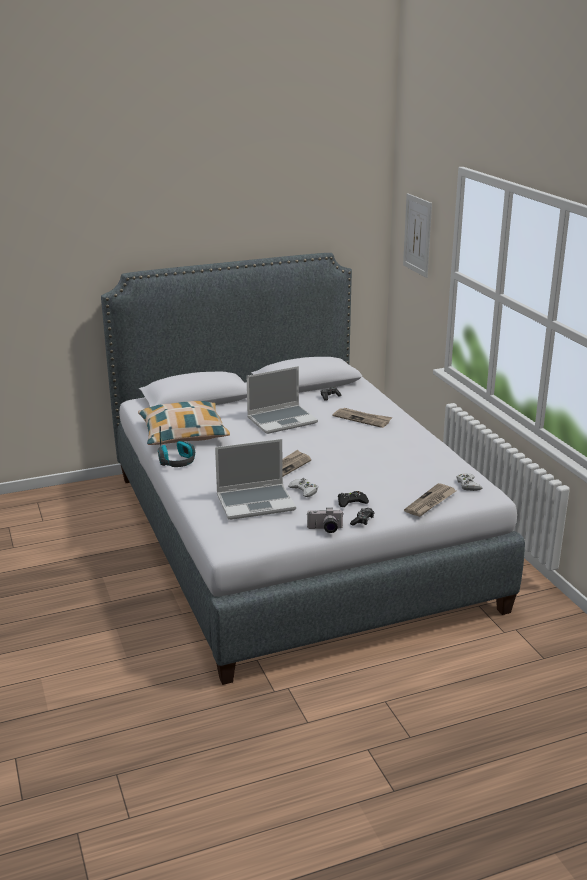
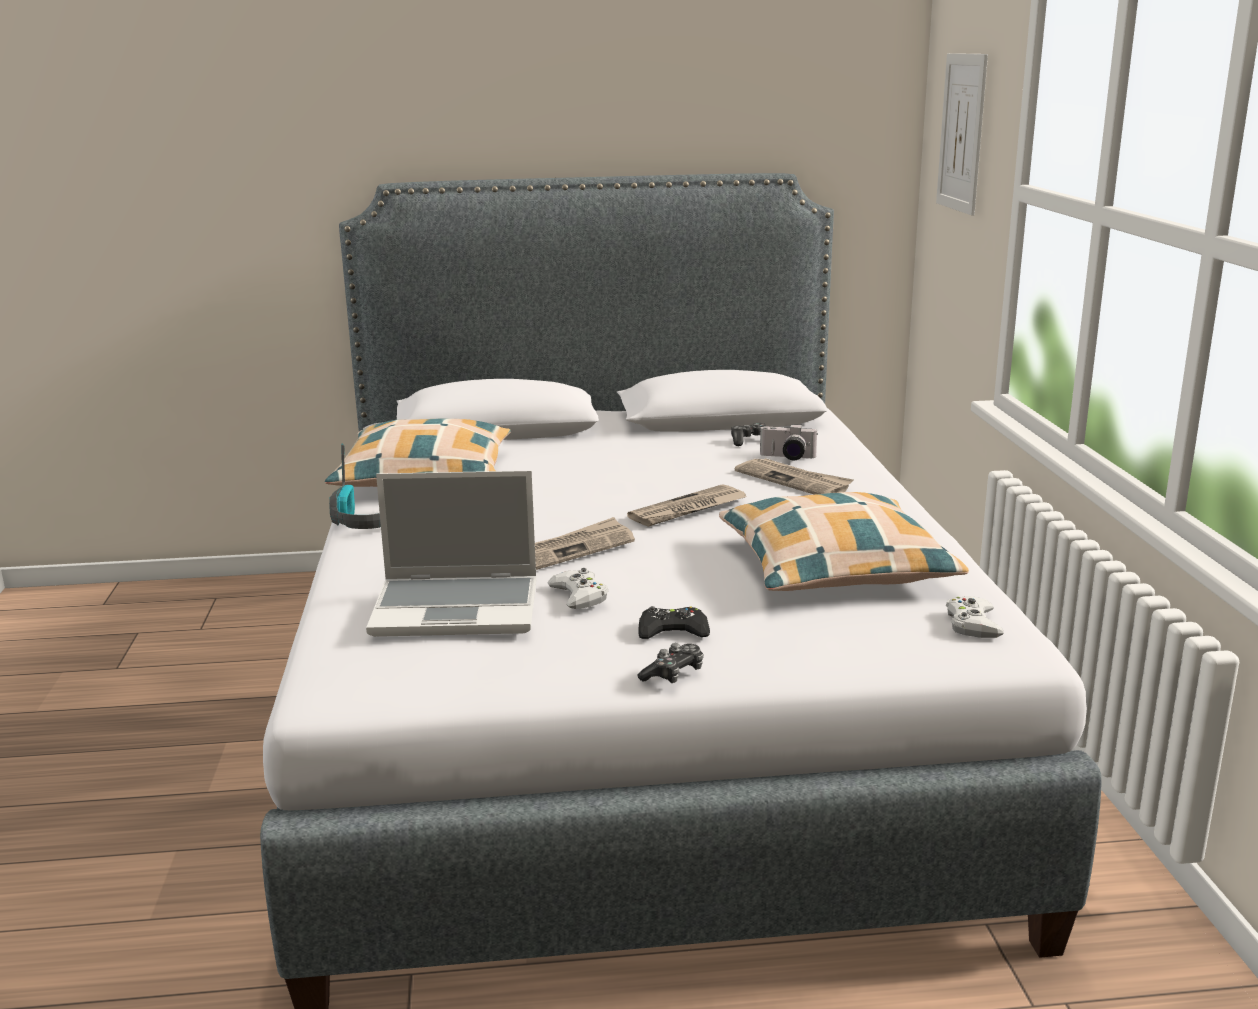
camera: 15 degrees right, 5 degrees down
laptop [247,366,318,434] -> none
camera [307,508,343,533] -> camera moved to [759,424,818,460]
newspaper [404,483,456,517] -> newspaper moved to [627,484,746,527]
none -> pillow [719,492,969,591]

